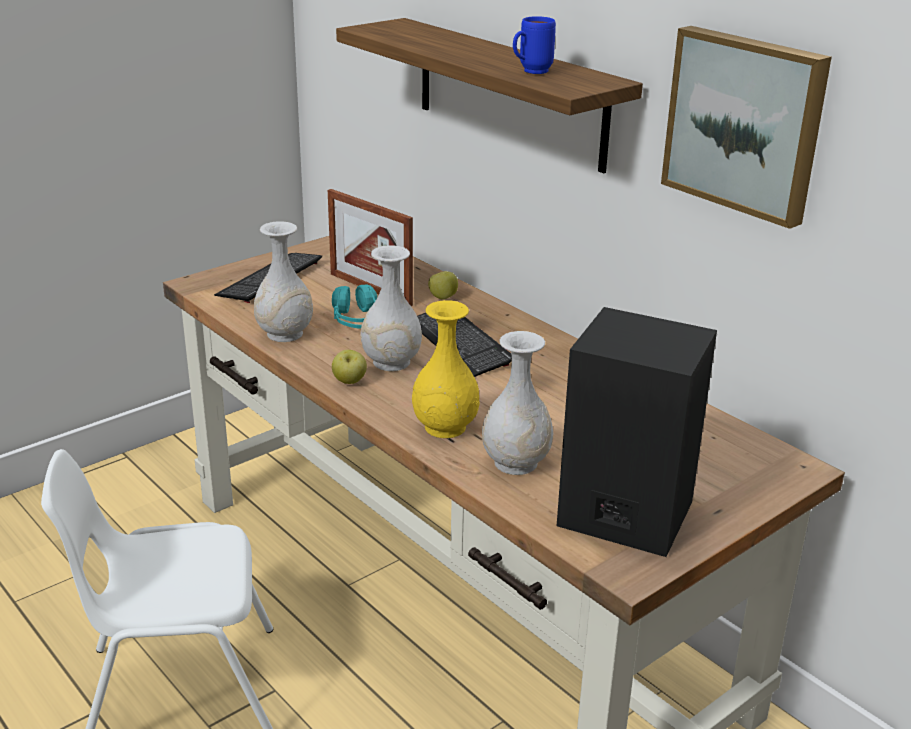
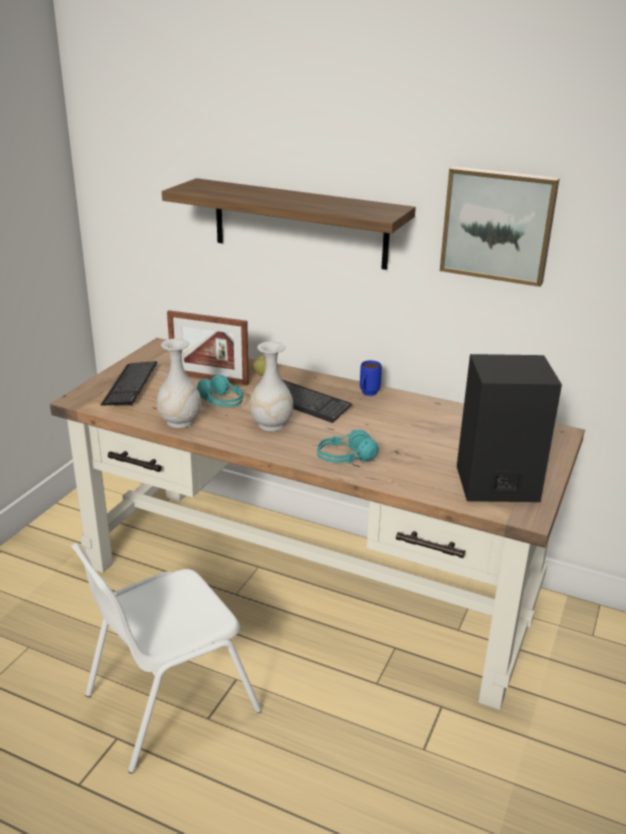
camera: 25 degrees left, 0 degrees up
apple [332,350,367,384] -> none
yellow vase [412,300,480,438] -> turquoise headphones [317,430,379,463]
white vase [482,331,553,475] -> none
blue mug [513,16,556,74] -> blue mug moved to [360,360,382,396]

